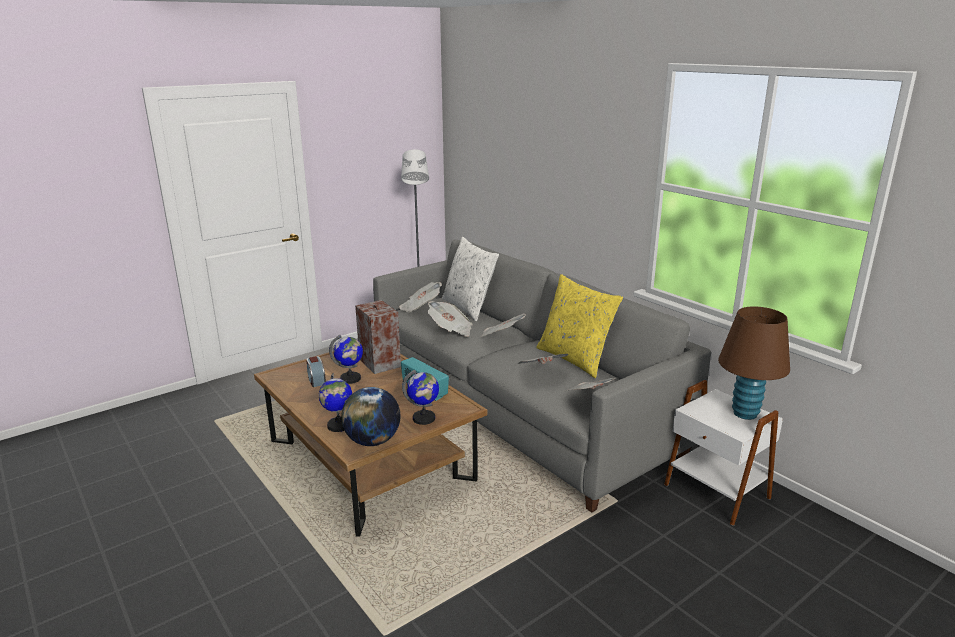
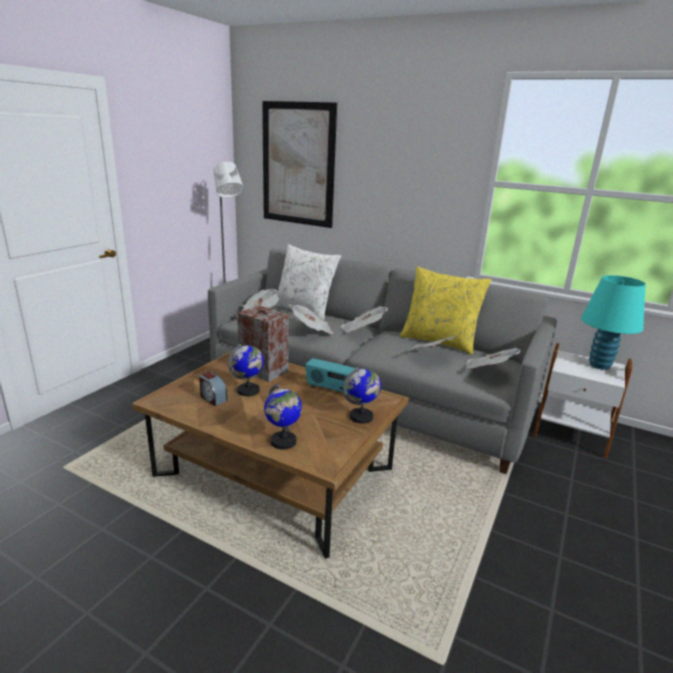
camera: 25 degrees left, 0 degrees up
globe [341,387,400,446] -> none
brown table lamp [718,306,790,420] -> turquoise table lamp [581,275,646,370]
none -> picture [262,101,337,228]

